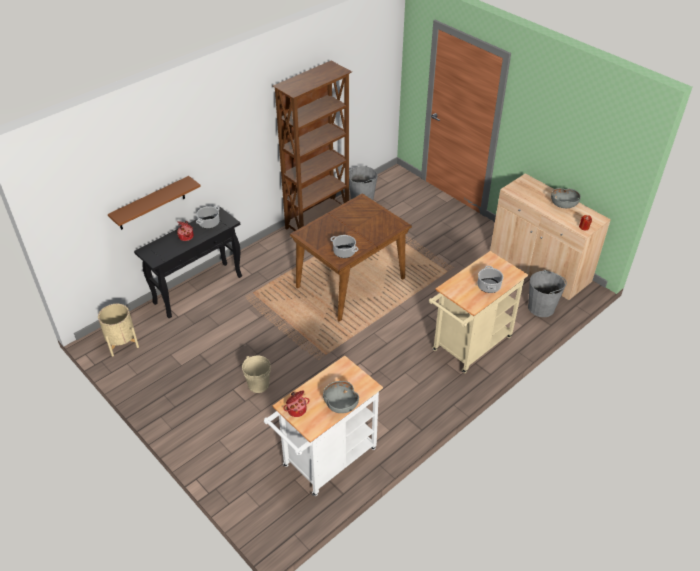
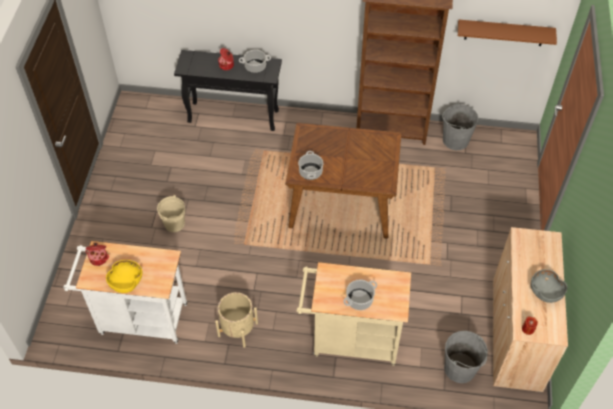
camera: 50 degrees right, 10 degrees up
beige planter [98,304,139,357] -> beige planter moved to [215,292,258,348]
brown shelf [108,176,201,230] -> brown shelf moved to [458,20,557,46]
grey bowl [323,381,359,413] -> yellow bowl [106,260,142,293]

